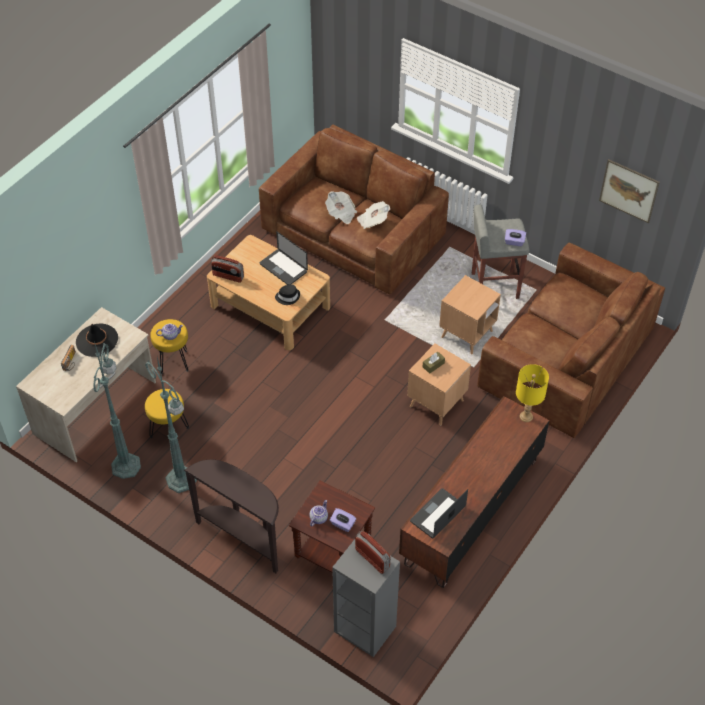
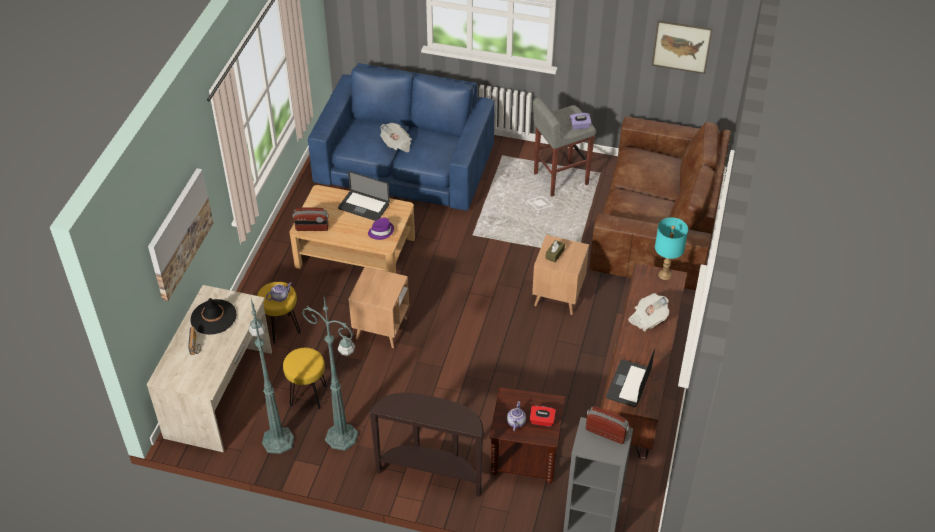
camera: 20 degrees left, 5 degrees down
brown sofa [259,124,449,294] -> blue sofa [308,63,495,211]
black hat [275,284,300,305] -> purple hat [368,218,394,240]
purple tissue box [330,508,356,532] -> red tissue box [530,406,556,427]
newspaper [357,201,390,229] -> newspaper moved to [628,293,669,331]
brown side table [439,275,501,355] -> brown side table moved to [349,267,409,348]
yellow table lamp [516,364,549,422] -> turquoise table lamp [655,217,688,280]
none -> picture [148,168,213,301]

